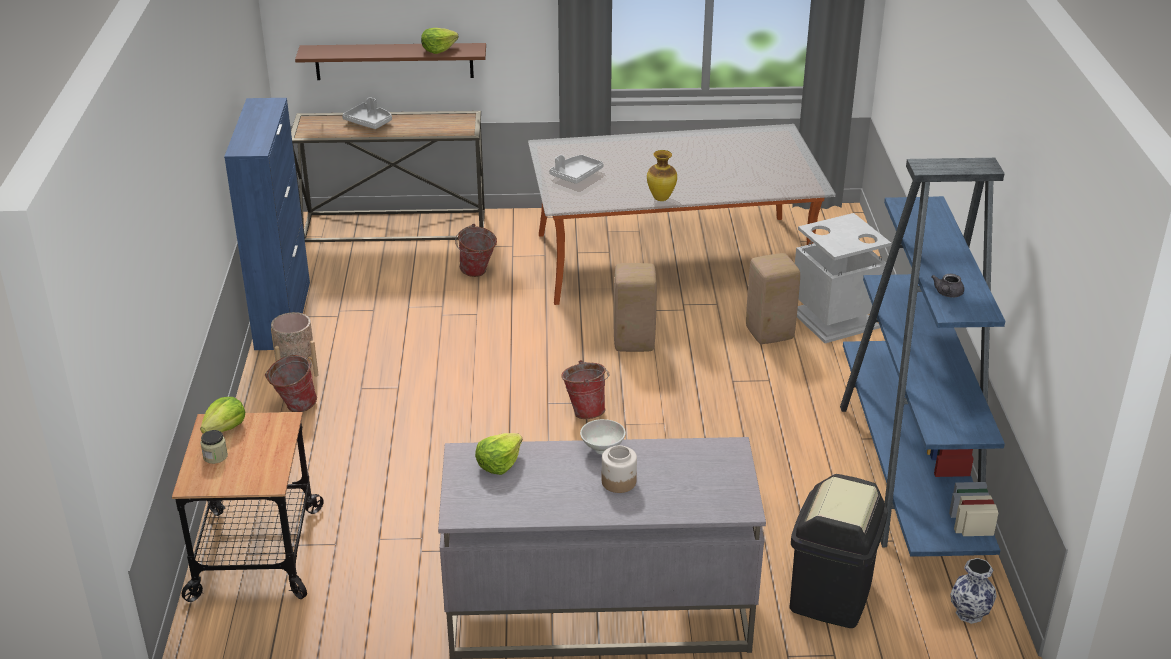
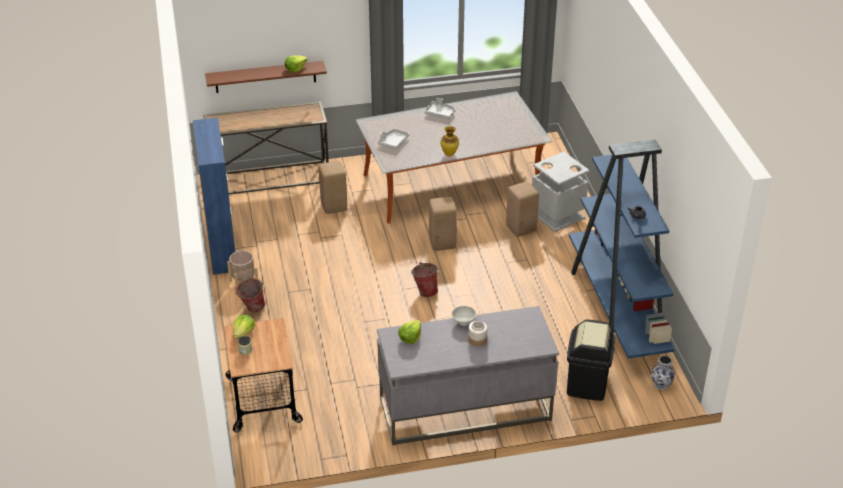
camera: 10 degrees left, 5 degrees up
grey tray [342,97,392,129] -> grey tray moved to [424,98,456,119]
bucket [455,224,497,277] -> beige stool [319,161,347,214]

